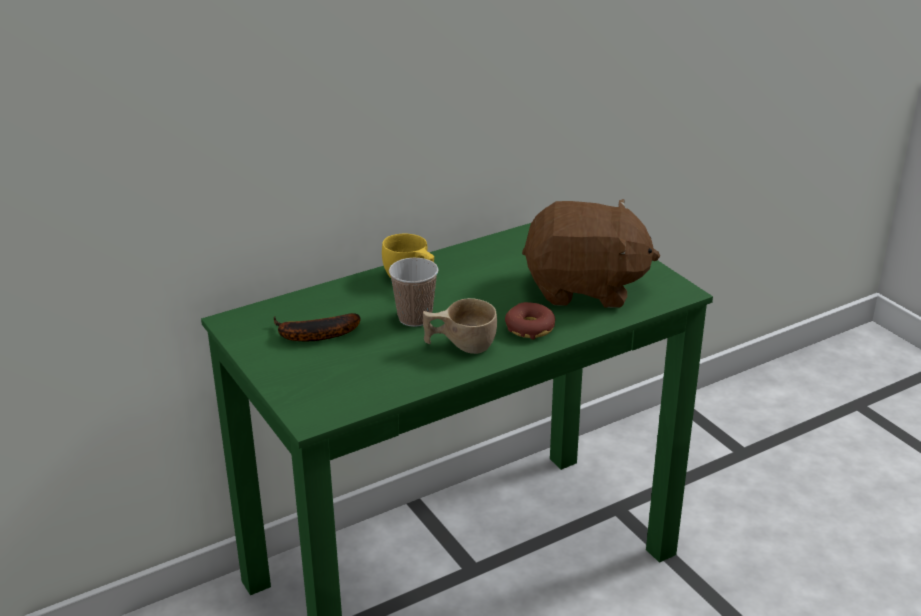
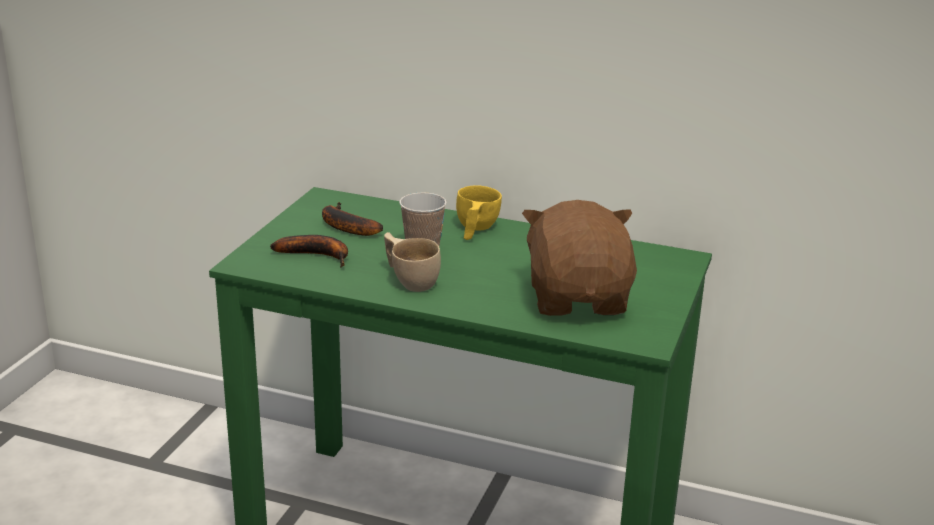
camera: 50 degrees right, 5 degrees down
donut [505,302,555,340] -> none
brown plush toy [522,199,660,308] -> brown plush toy turned 150 degrees counterclockwise [522,200,637,316]
none -> banana [270,235,348,267]

